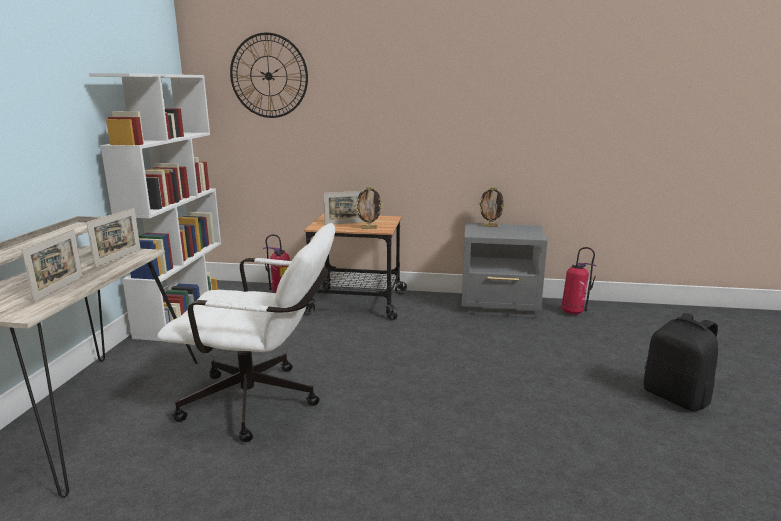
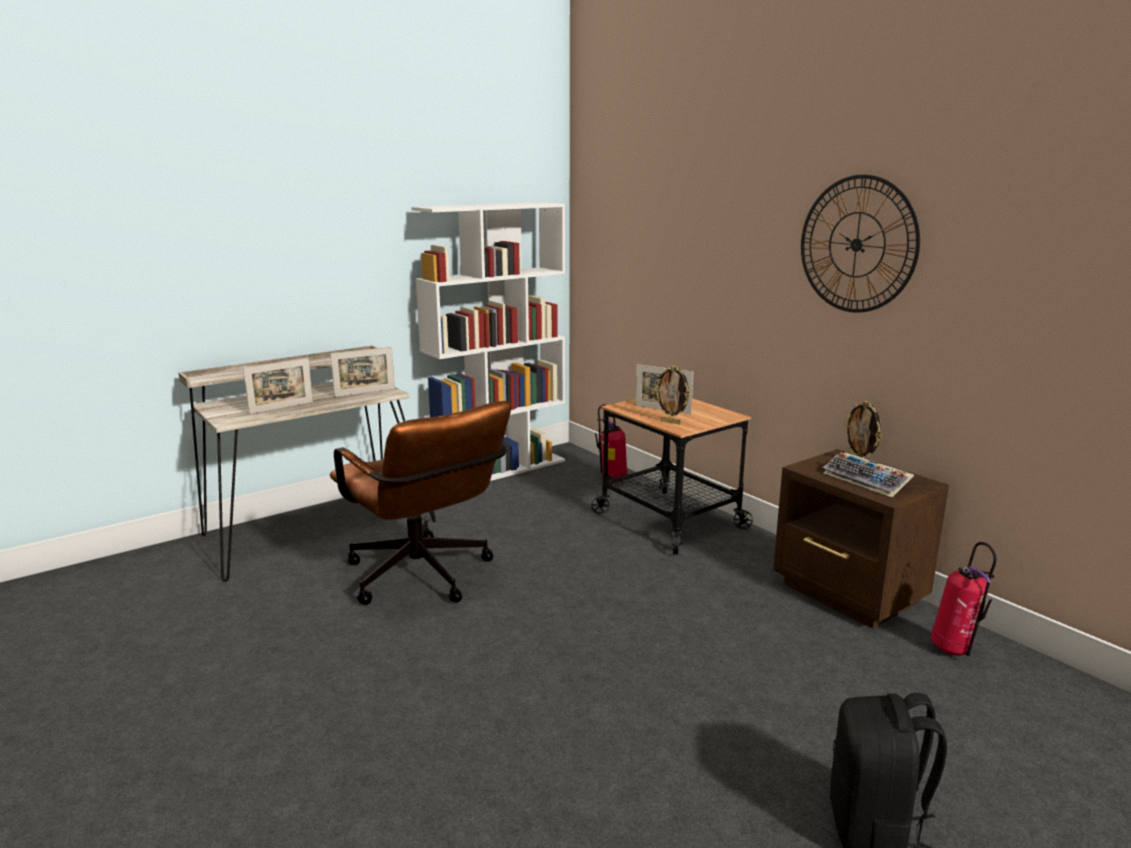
camera: 45 degrees right, 0 degrees up
white office chair [157,223,335,442] -> brown office chair [330,401,512,605]
wall clock [230,33,308,118] -> wall clock moved to [801,175,920,313]
grey nightstand [461,223,548,317] -> brown nightstand [773,449,949,629]
none -> keyboard [823,452,914,497]

